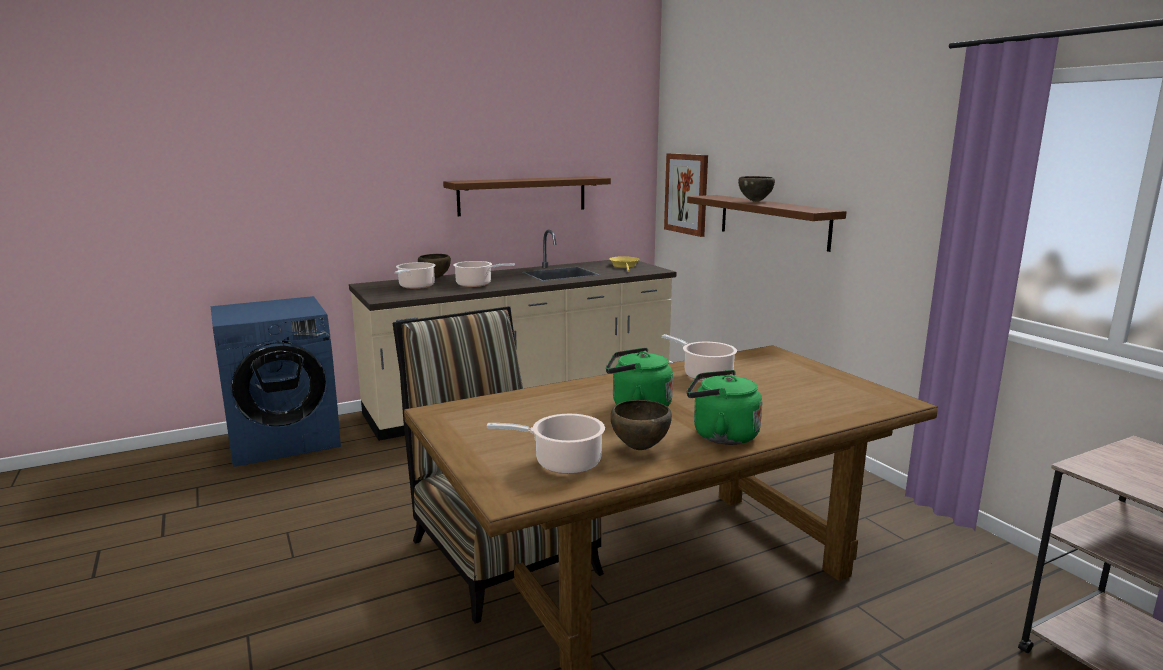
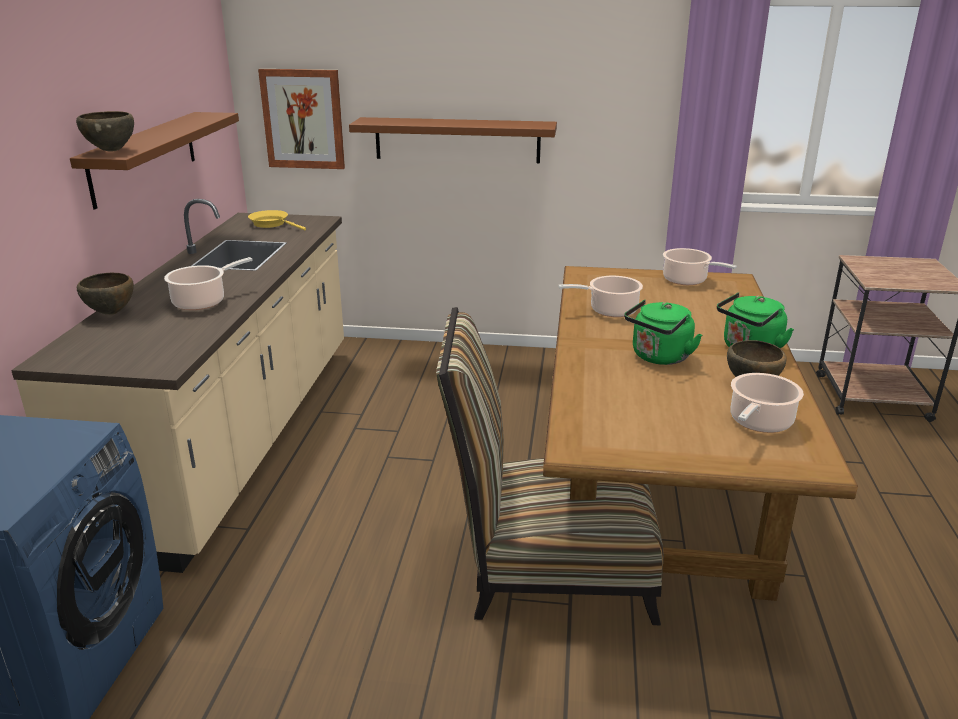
camera: 55 degrees left, 10 degrees up
cooking pot [395,262,436,289] -> cooking pot moved to [663,248,737,285]
brown bowl [738,176,775,202] -> brown bowl moved to [76,111,134,152]

